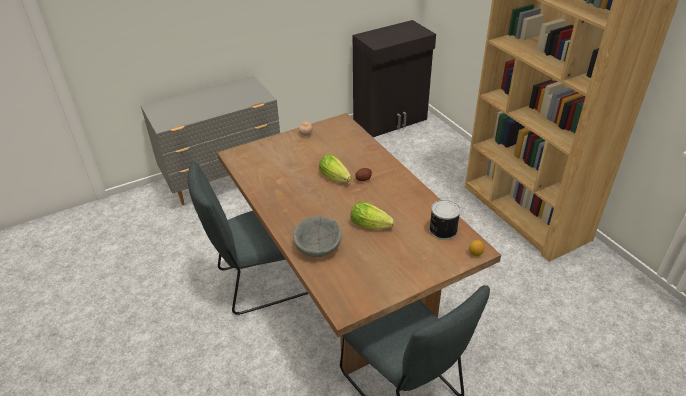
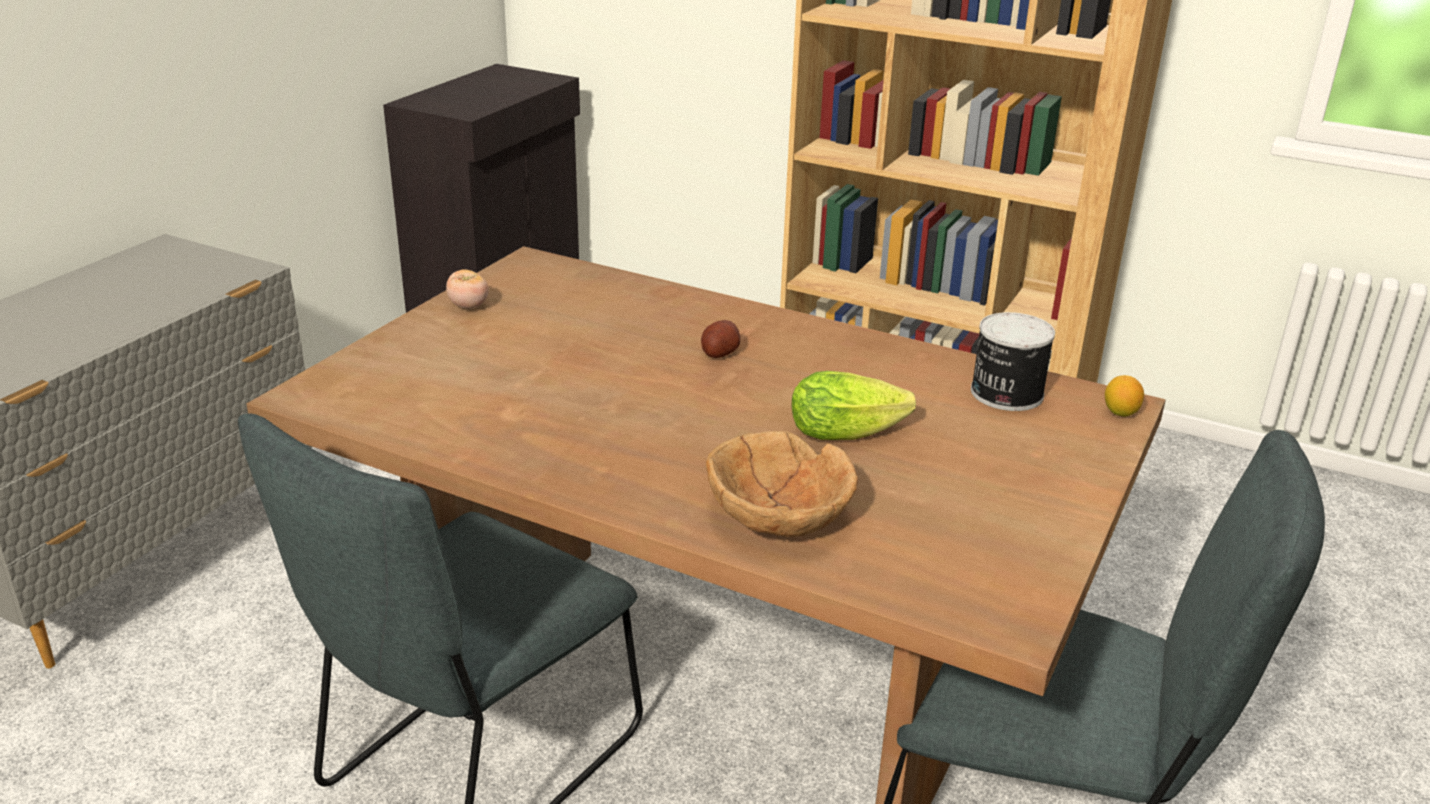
camera: 35 degrees left, 10 degrees down
grey bowl [293,216,342,257] -> brown bowl [706,431,858,537]
lettuce [319,154,351,182] -> none

